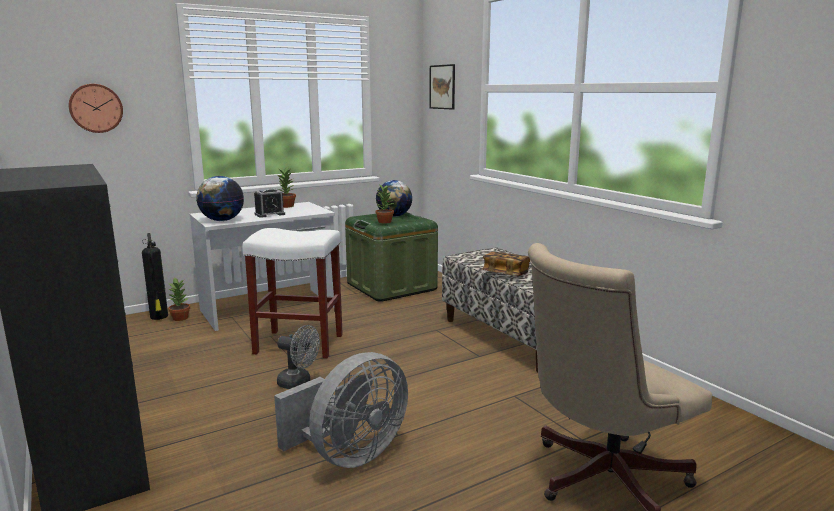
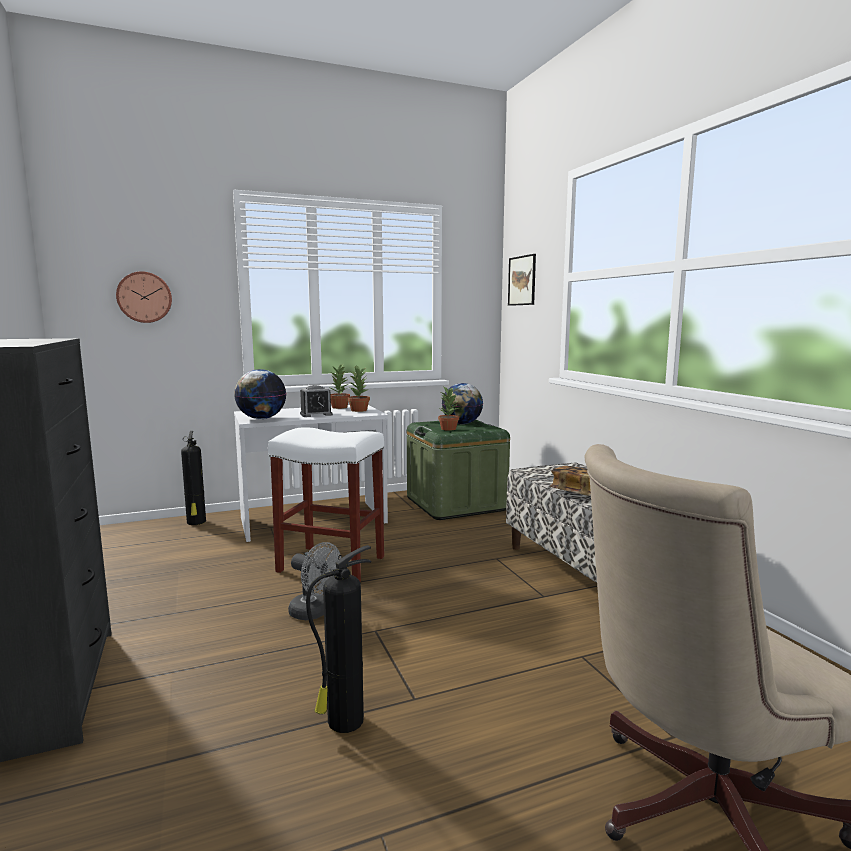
camera: 10 degrees right, 5 degrees down
potted plant [168,278,190,321] -> potted plant moved to [348,365,370,412]
grey fan [274,352,408,468] -> fire extinguisher [306,545,372,733]

